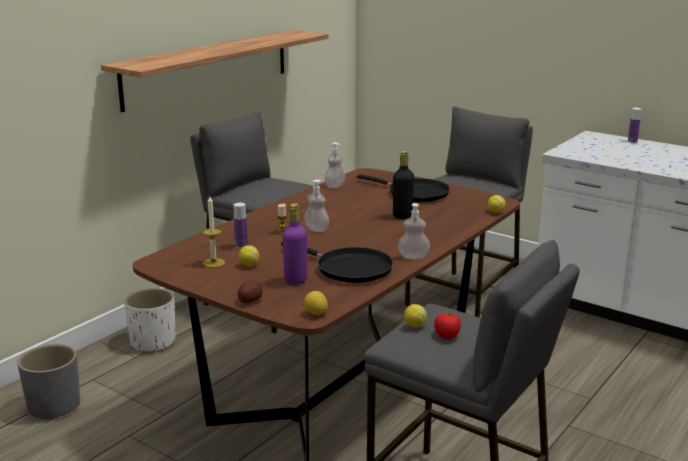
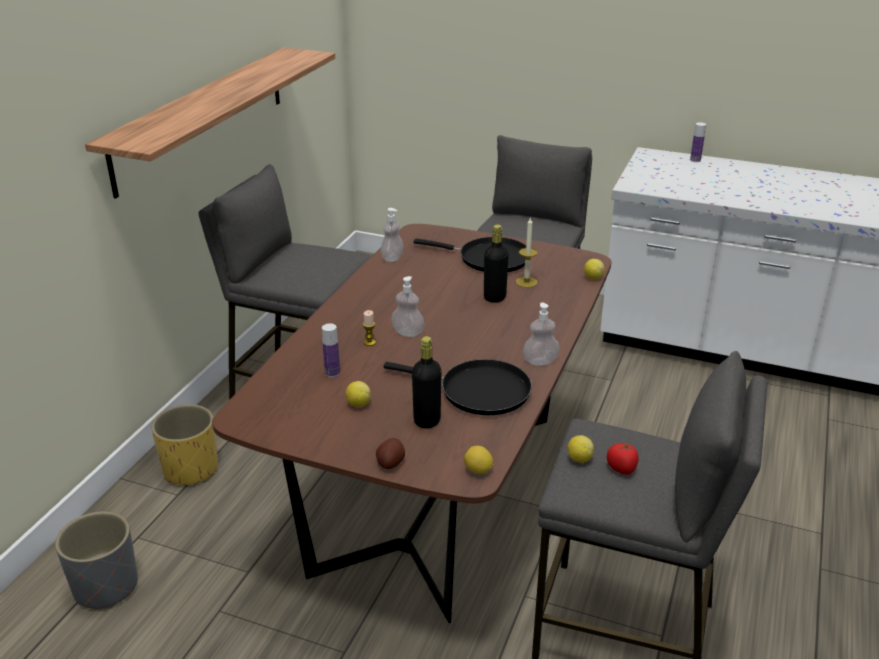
camera: 15 degrees left, 10 degrees up
white planter [124,288,176,352] -> yellow planter [151,404,218,485]
candle [203,196,225,268] -> candle moved to [516,218,538,288]
purple bottle [282,203,307,285] -> black bottle [412,336,442,428]

